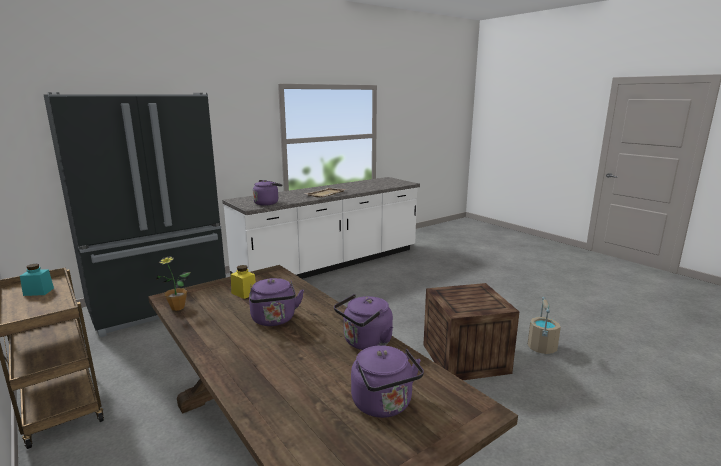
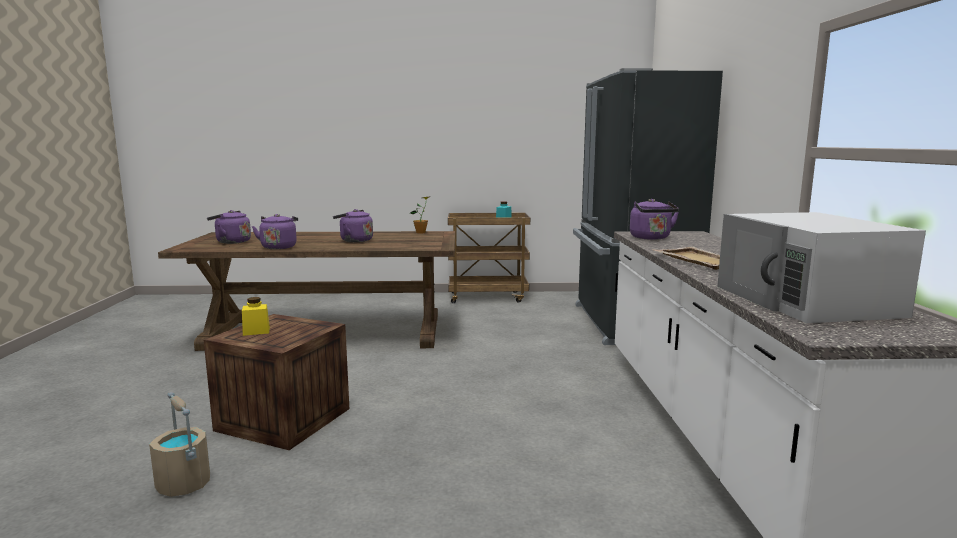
camera: 125 degrees right, 5 degrees down
yellow jar [231,265,256,299] -> yellow jar moved to [242,297,270,336]
none -> white microwave [717,212,926,323]

